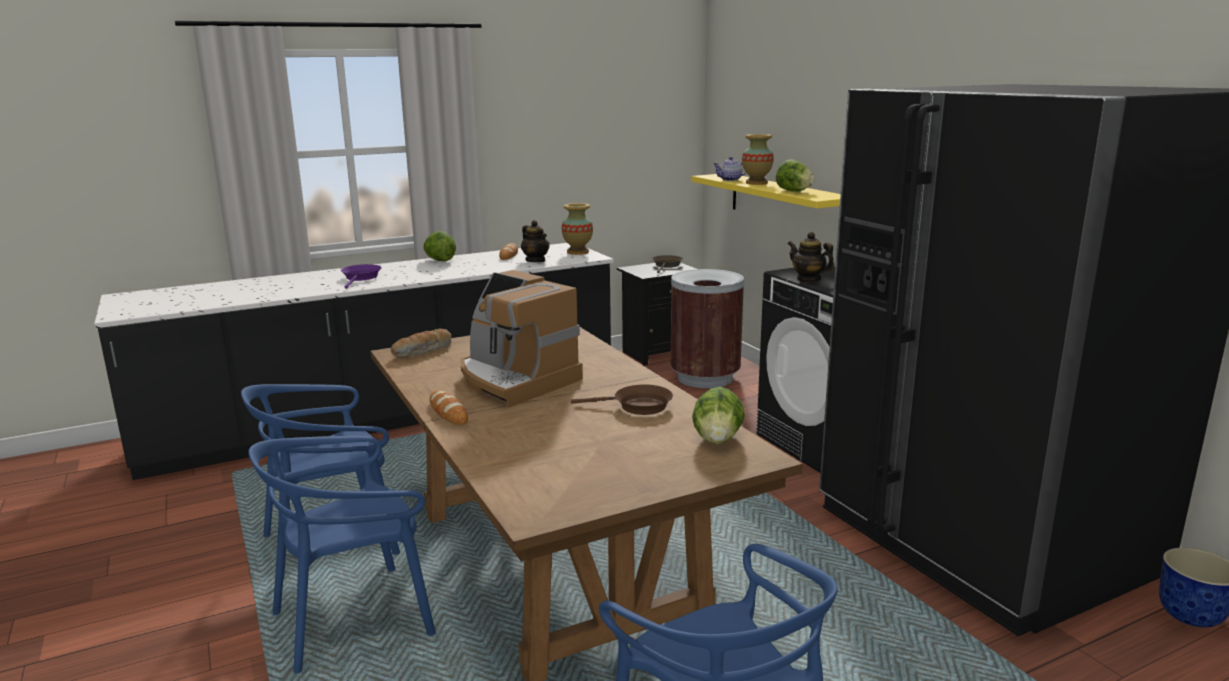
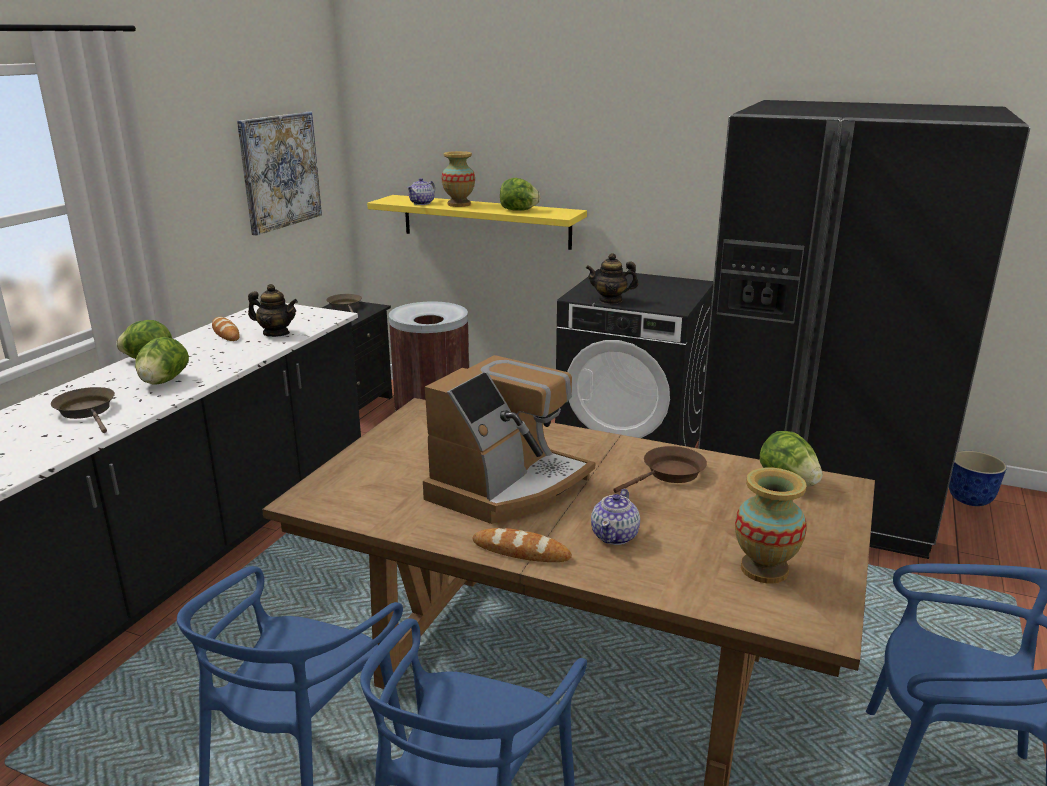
camera: 40 degrees left, 5 degrees up
purple frying pan [341,264,382,289] -> brown frying pan [51,387,115,433]
bread [391,329,452,358] -> none
coffee machine [460,270,583,408] -> coffee machine turned 60 degrees counterclockwise [423,355,595,524]
vase [562,203,593,255] -> vase moved to [735,468,806,584]
none -> lettuce [135,337,189,385]
none -> picture [237,112,322,235]
none -> teapot [591,489,640,545]

